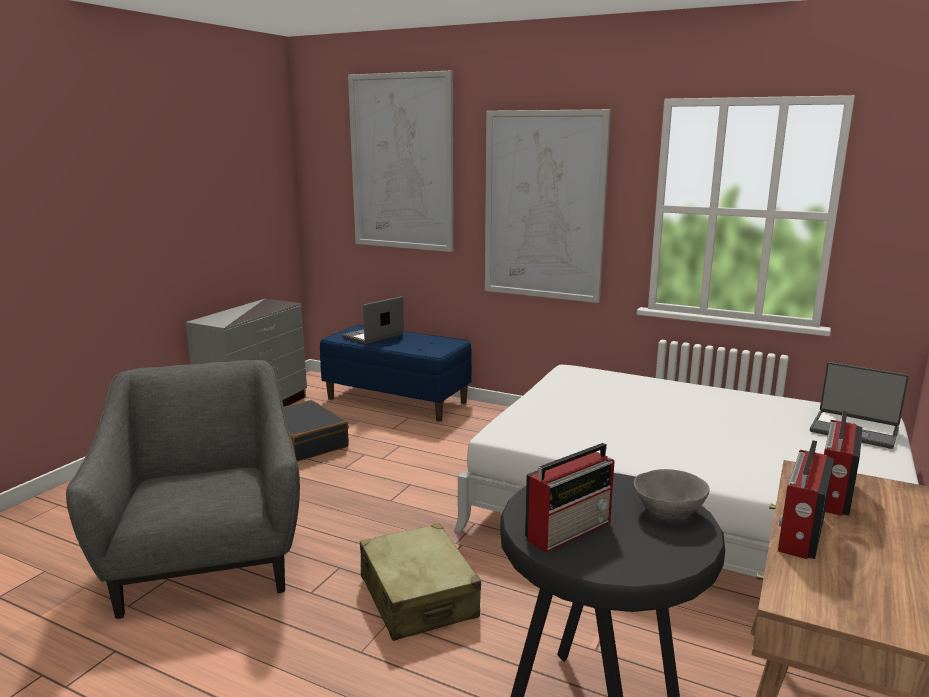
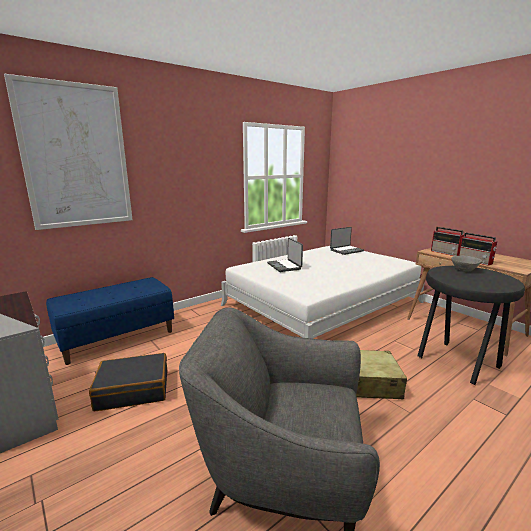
camera: 65 degrees left, 0 degrees up
laptop [342,296,404,344] -> laptop moved to [267,238,303,272]
picture [485,109,611,303] -> none
radio [525,443,614,553] -> none

